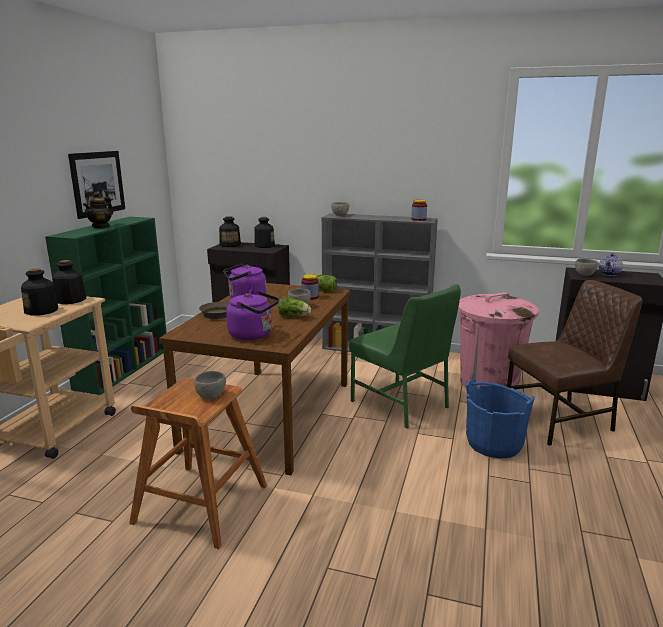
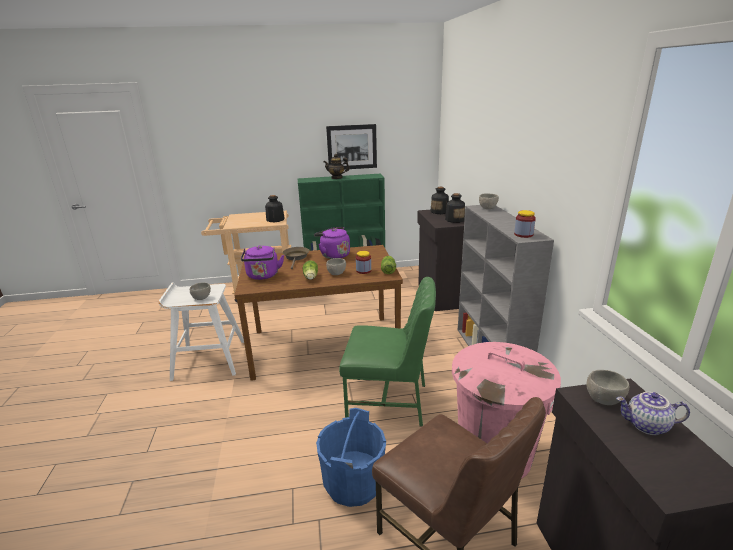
camera: 65 degrees right, 5 degrees up
bottle [21,268,58,316] -> none
brown stool [129,378,267,549] -> white stool [158,283,244,381]
green chair [349,284,461,428] -> green chair turned 105 degrees counterclockwise [339,277,436,427]

